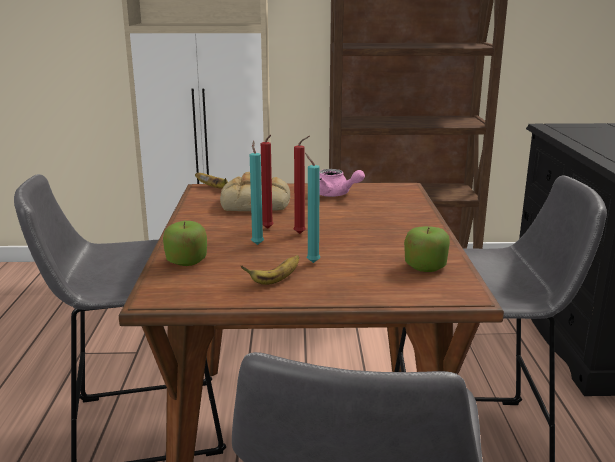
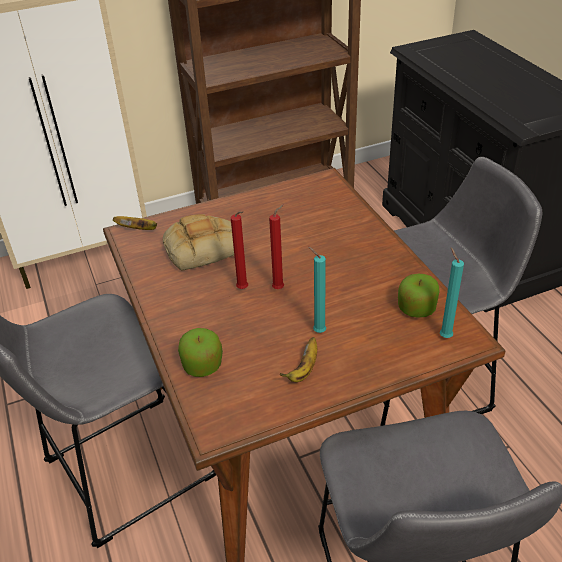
camera: 20 degrees left, 20 degrees up
turquoise candle [250,141,264,245] -> turquoise candle moved to [440,247,464,338]
pink teapot [319,169,365,197] -> none

